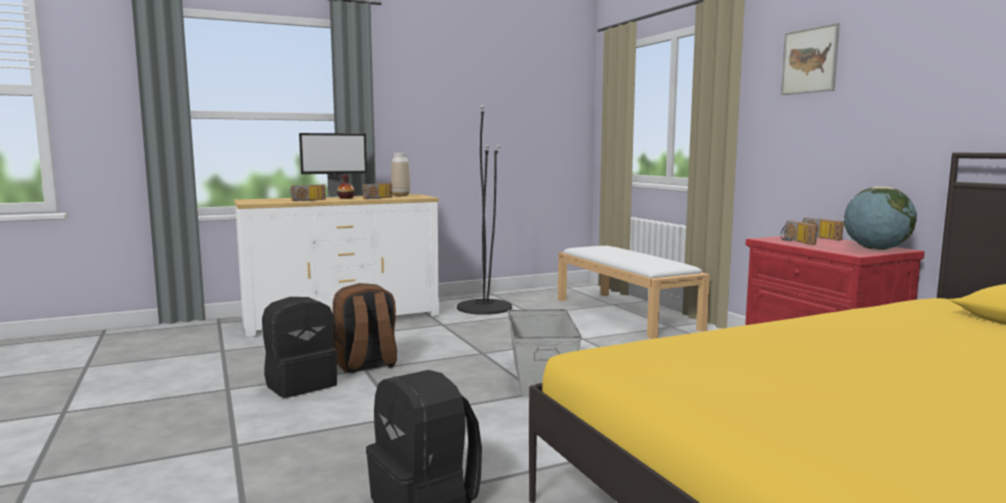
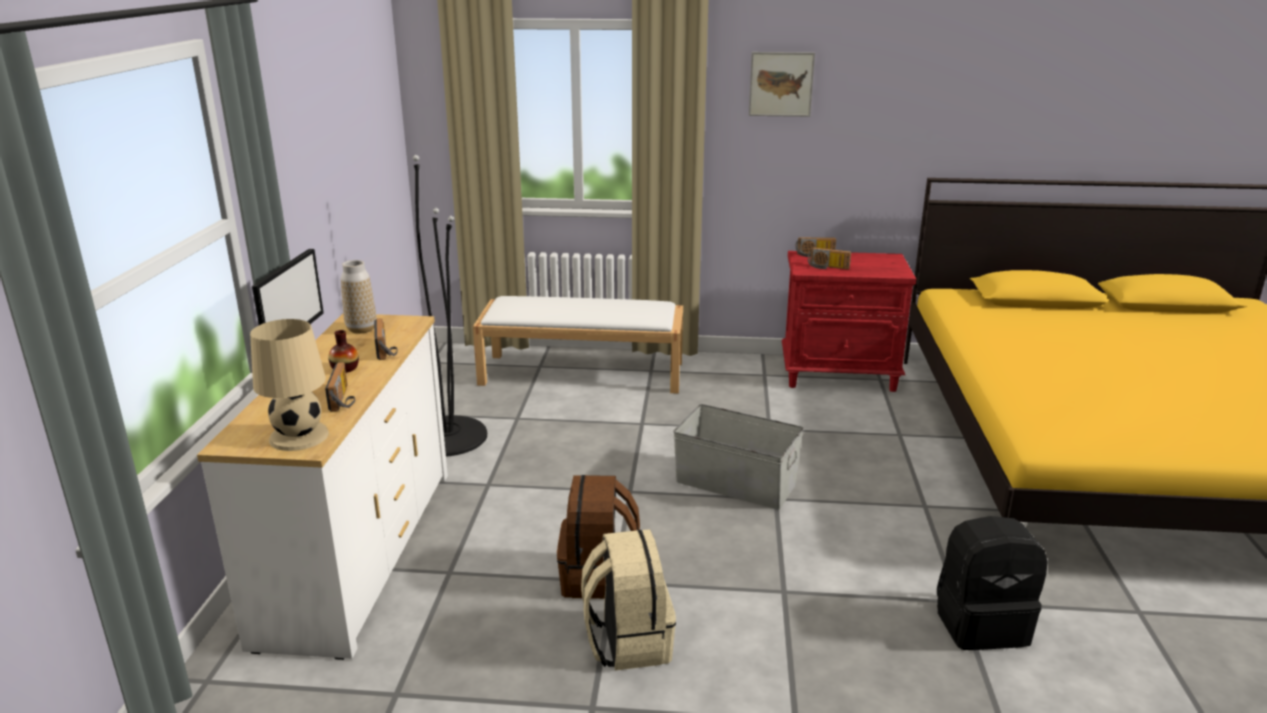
camera: 60 degrees left, 15 degrees up
black backpack [262,297,337,398] -> beige backpack [581,529,676,671]
globe [844,186,917,250] -> none
none -> beige table lamp [250,319,329,451]

